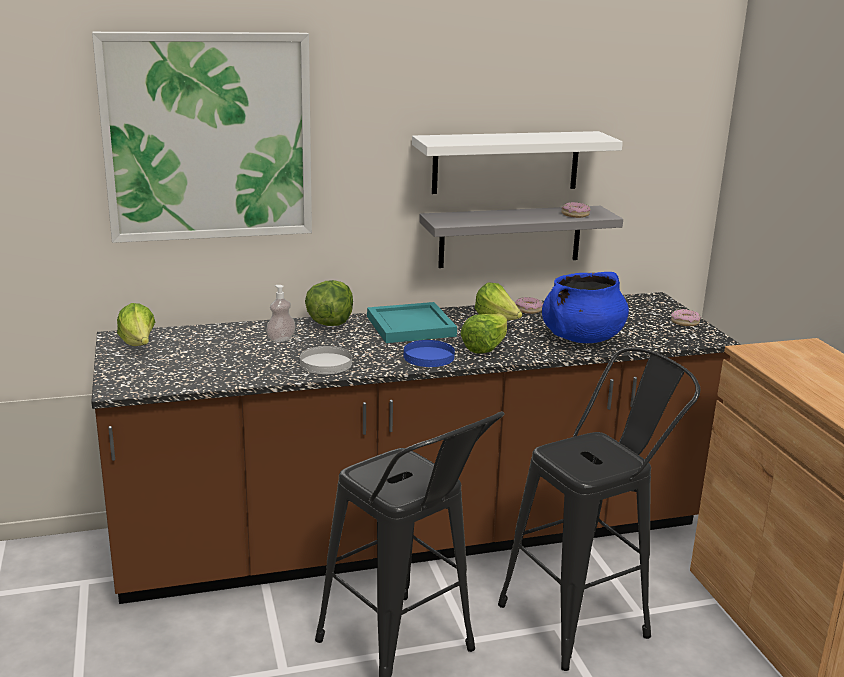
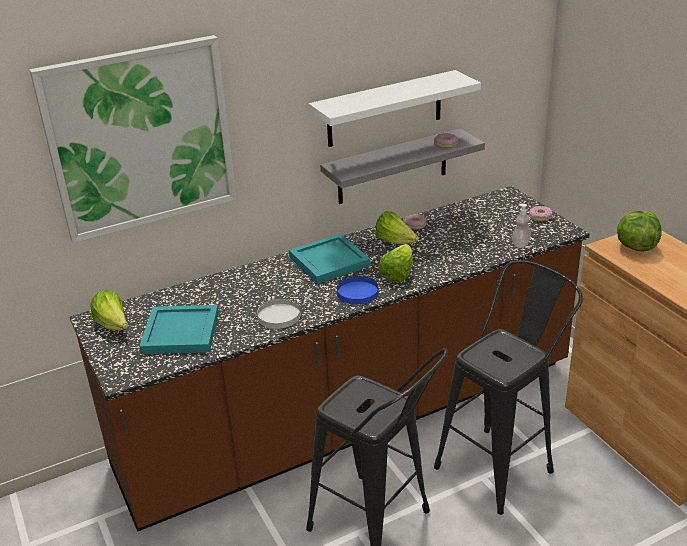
camera: 10 degrees left, 10 degrees up
soap dispenser [266,285,296,342] -> soap dispenser moved to [512,204,531,248]
lettuce [305,280,353,326] -> lettuce moved to [617,210,662,252]
blue cooking pot [542,272,629,343] -> none
none -> turquoise tray [139,305,219,354]

